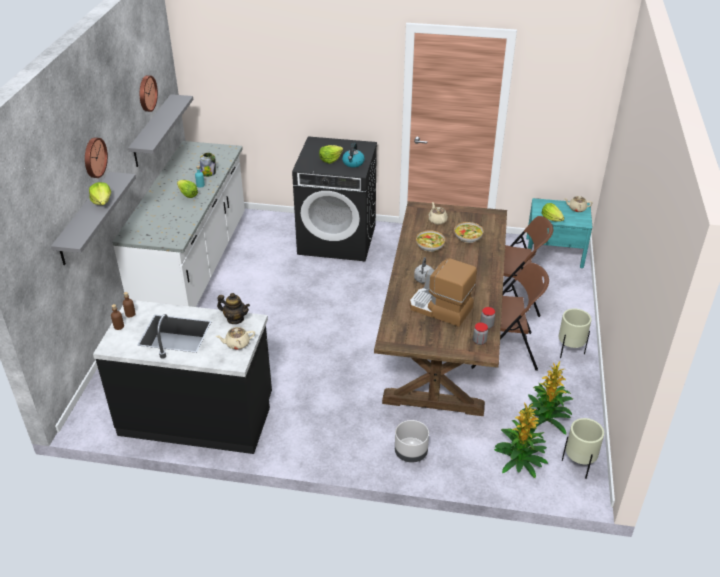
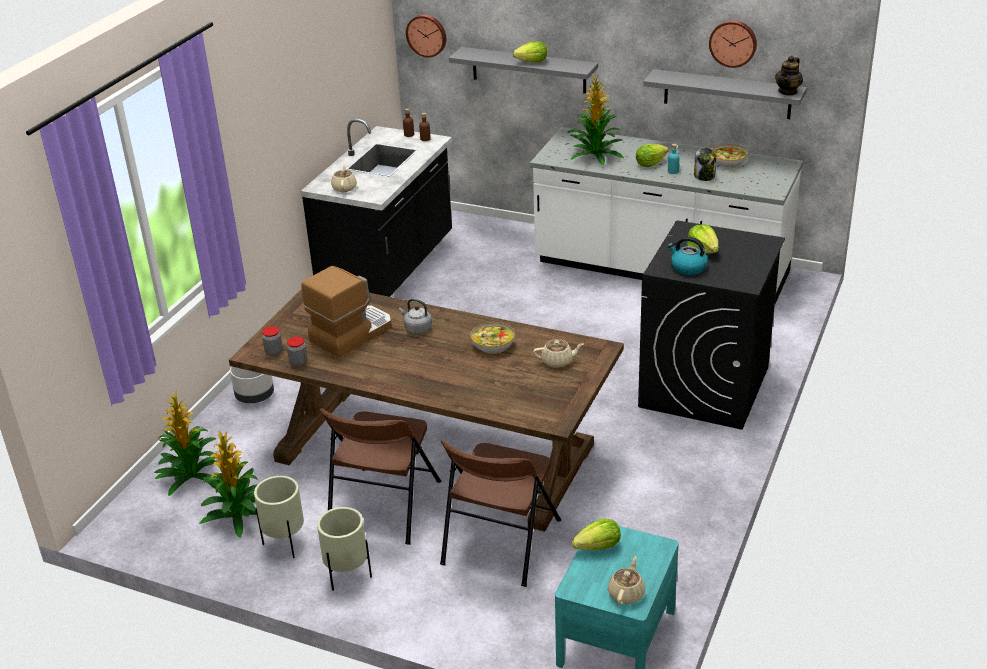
camera: 105 degrees right, 5 degrees down
wall clock [85,137,108,178] -> wall clock moved to [406,15,446,58]
teapot [217,293,250,324] -> teapot moved to [775,56,803,96]
bowl [454,222,483,243] -> bowl moved to [712,144,748,168]
beige planter [562,418,604,479] -> beige planter moved to [254,476,304,558]
none -> potted plant [567,75,624,165]

